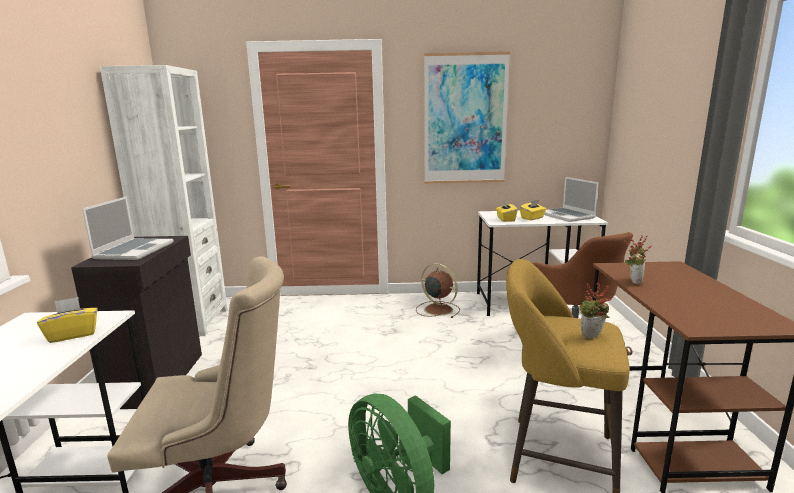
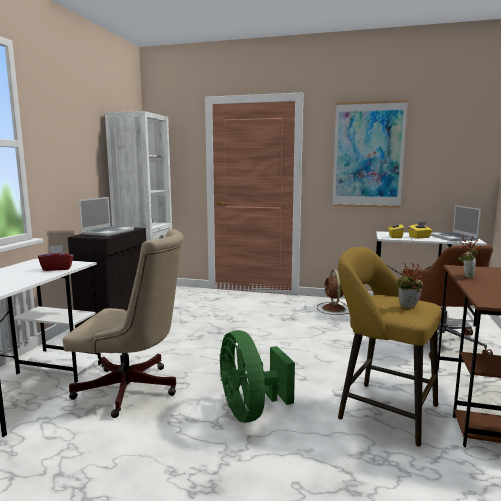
camera: 15 degrees right, 5 degrees down
yellow tissue box [37,297,98,343] -> red tissue box [38,245,74,271]
brown fan [416,263,460,318] -> brown fan turned 150 degrees counterclockwise [317,269,349,315]

